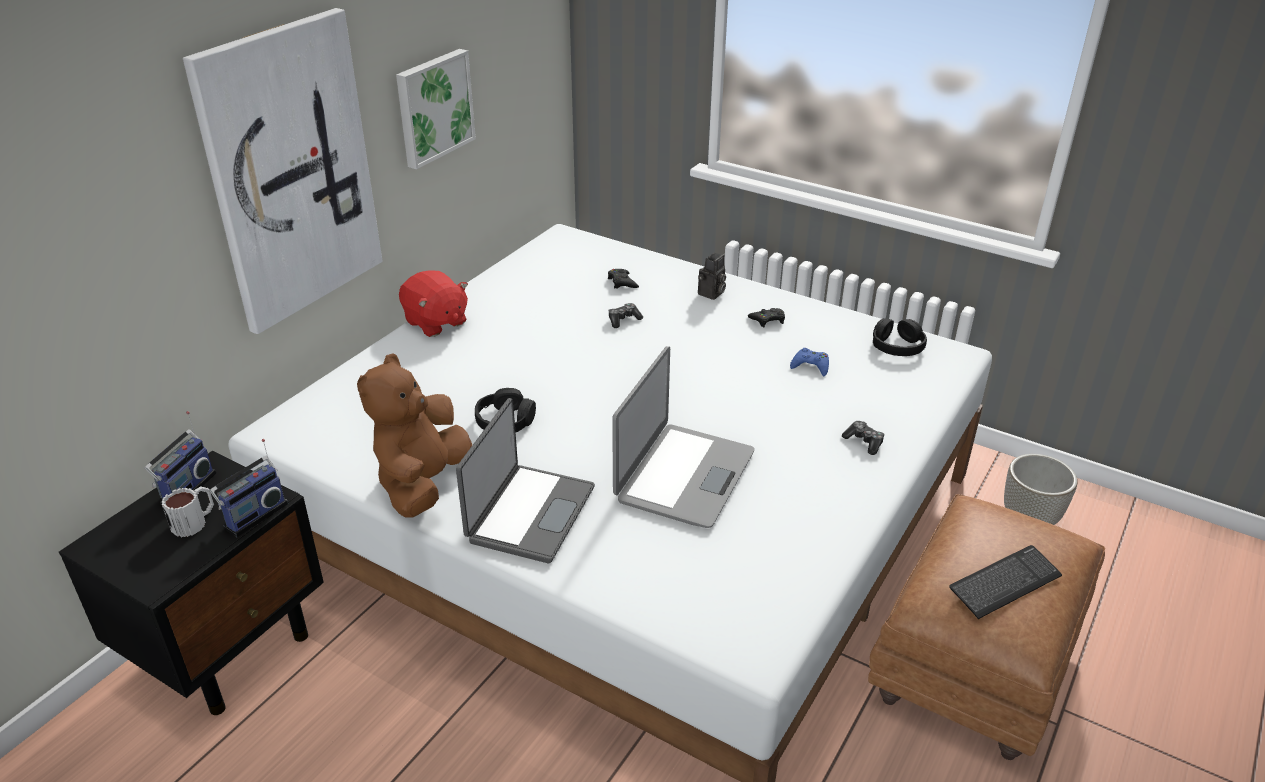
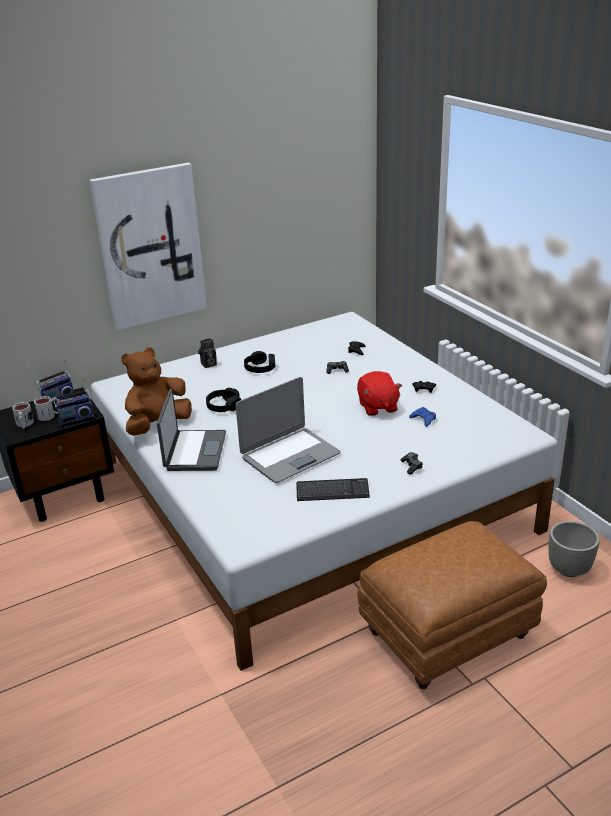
camera: 30 degrees right, 5 degrees down
picture [396,49,476,169] -> none
red plush toy [399,271,468,337] -> red plush toy moved to [357,371,402,416]
laptop [456,398,595,563] -> laptop turned 45 degrees counterclockwise [157,389,226,471]
camera [698,253,726,300] -> camera moved to [198,338,217,368]
black headphones [873,318,927,356] -> black headphones moved to [244,351,275,373]
keyboard [949,545,1062,619] -> keyboard moved to [296,478,370,501]
none -> mug [12,402,34,429]

